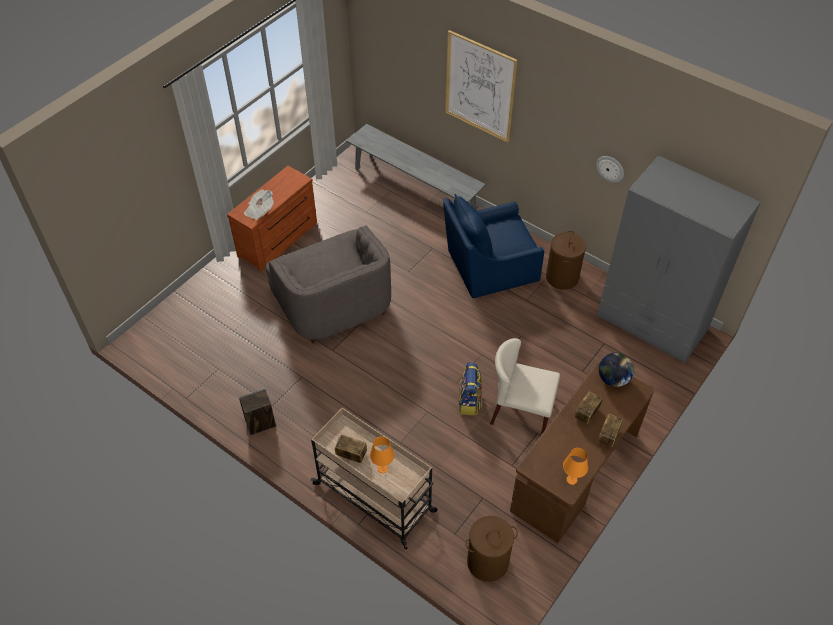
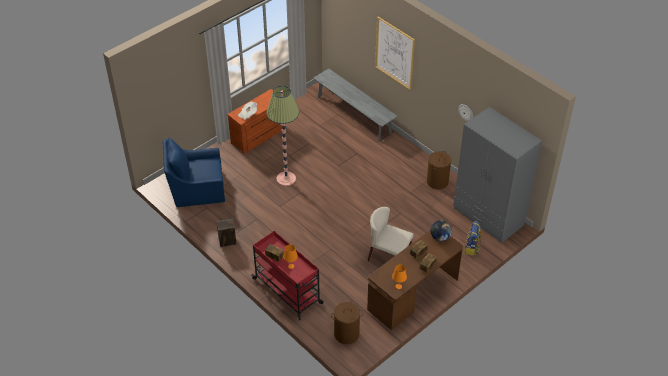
camera: 10 degrees right, 5 degrees down
grey armchair [266,225,391,344] -> floor lamp [267,86,299,186]
beige cart [311,408,437,549] -> red cart [251,231,323,320]
blue armchair [443,194,544,298] -> blue armchair moved to [163,137,225,207]
backpack [458,362,482,415] -> backpack moved to [464,221,481,256]

